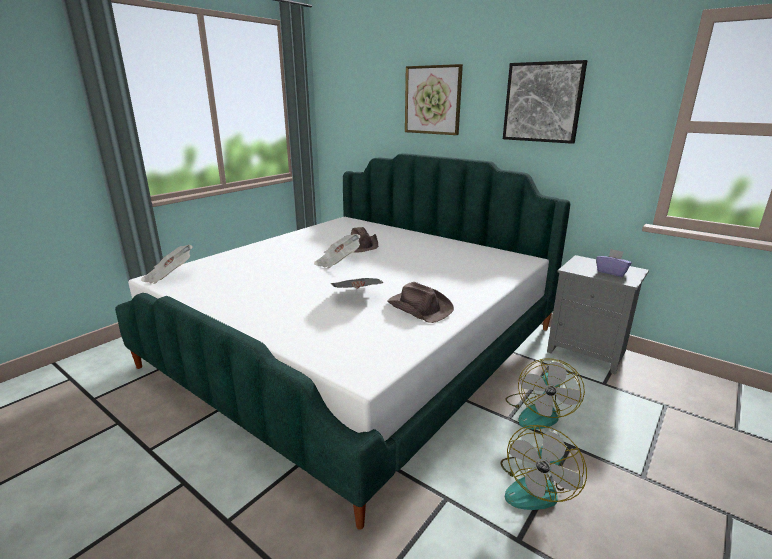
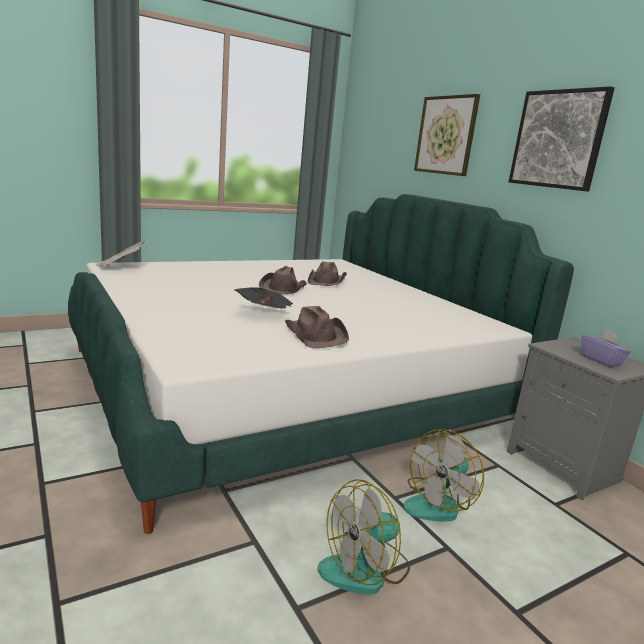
camera: 20 degrees right, 5 degrees down
newspaper [314,234,361,268] -> brown hat [259,266,307,294]

